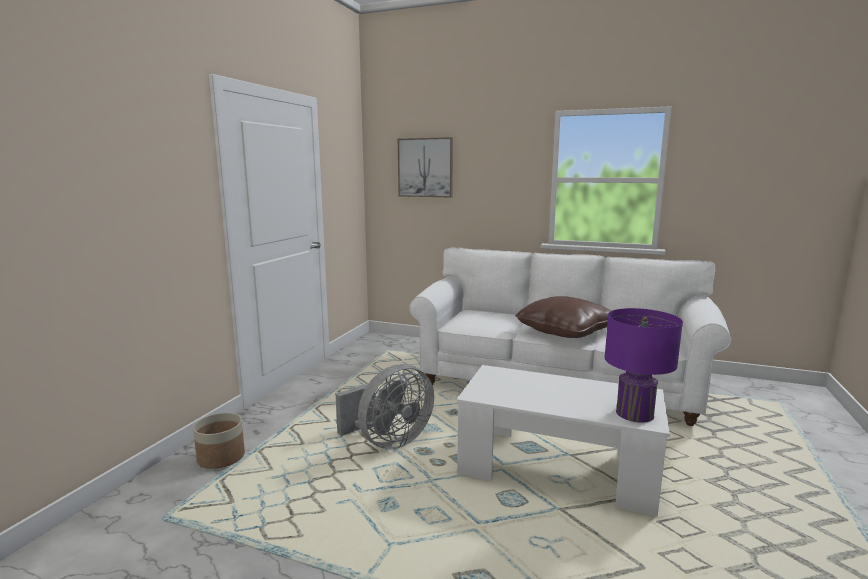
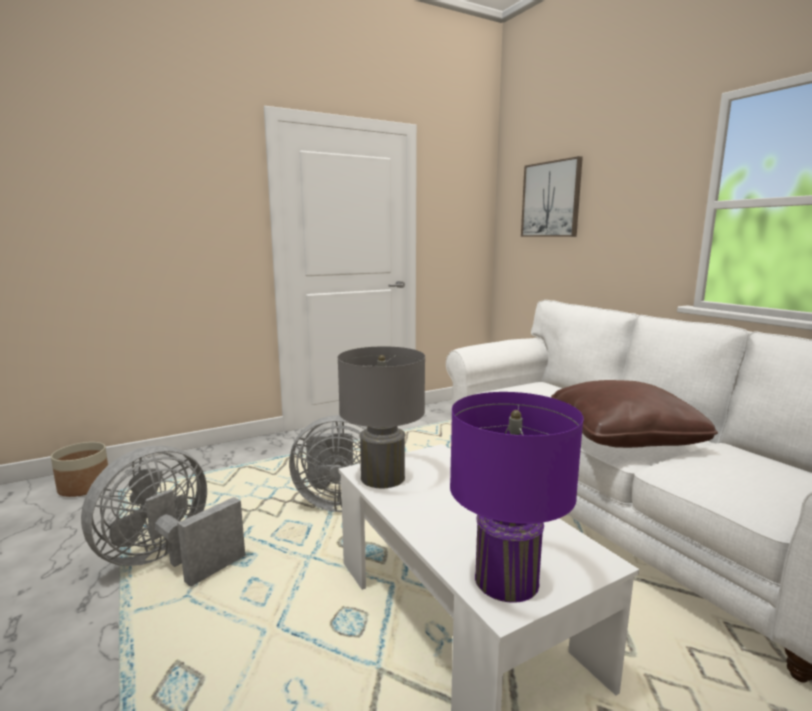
camera: 40 degrees right, 0 degrees up
planter [193,413,245,469] -> planter moved to [51,442,108,497]
none -> grey fan [81,445,245,587]
none -> grey table lamp [338,346,425,488]

